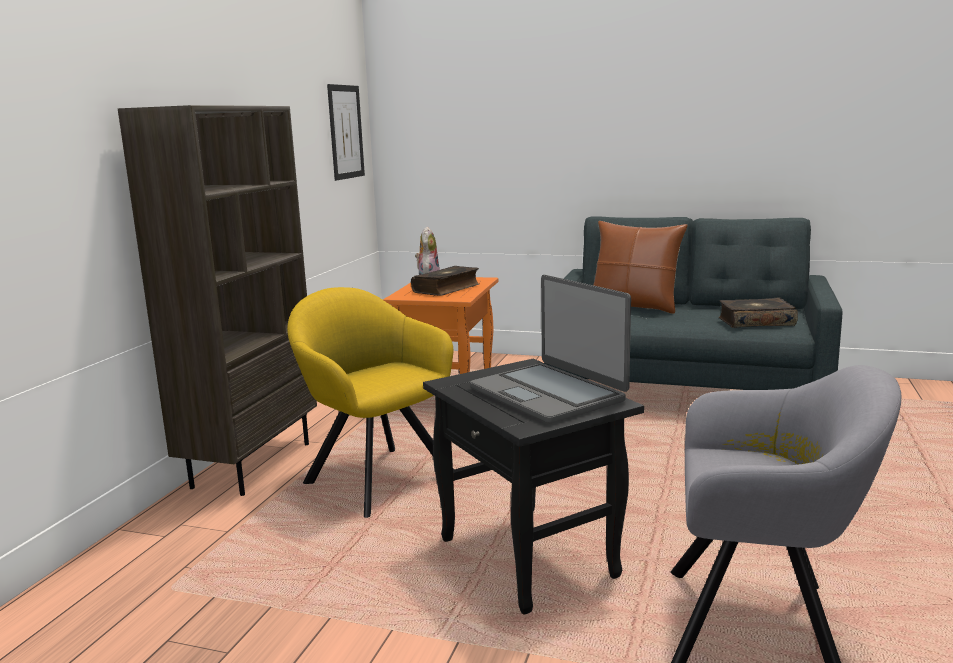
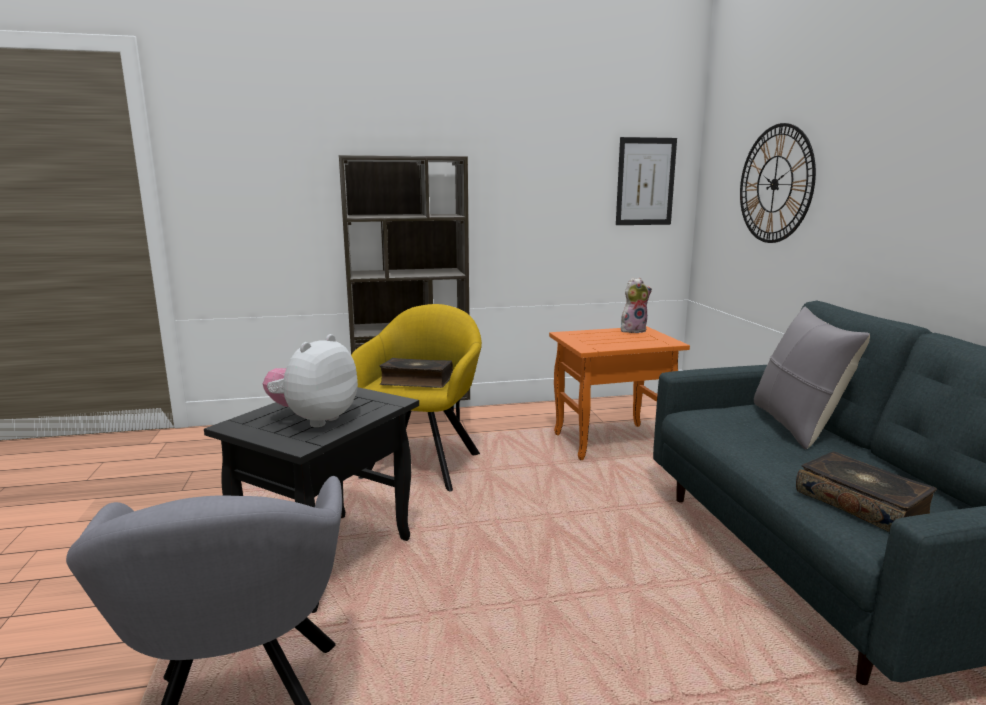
camera: 60 degrees right, 0 degrees up
book [411,266,479,296] -> book moved to [379,358,453,388]
laptop [470,275,631,424] -> plush toy [263,334,358,427]
brown pillow [593,221,688,314] -> grey pillow [754,306,870,449]
none -> wall clock [740,123,816,243]

